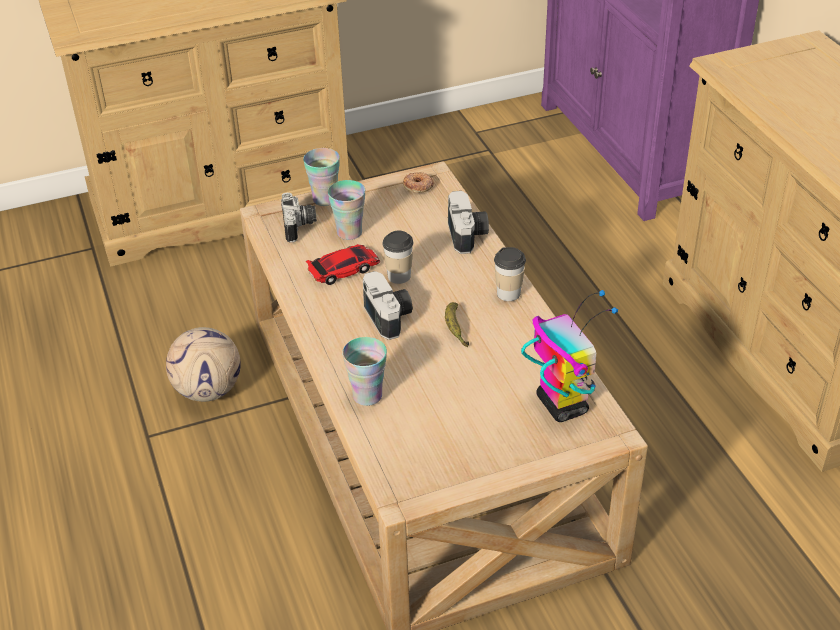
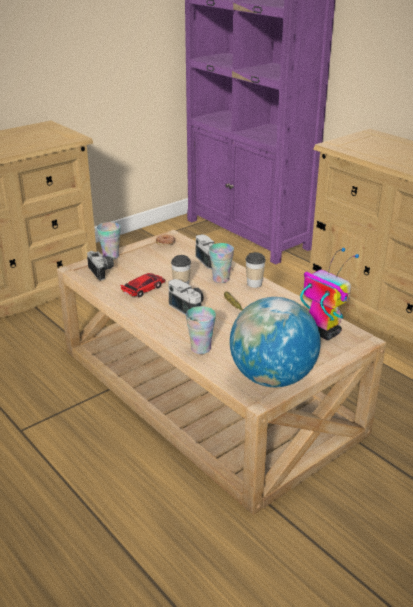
camera: 20 degrees left, 10 degrees down
football [166,327,241,402] -> none
cup [328,180,365,240] -> cup moved to [209,243,234,283]
none -> globe [230,297,321,387]

